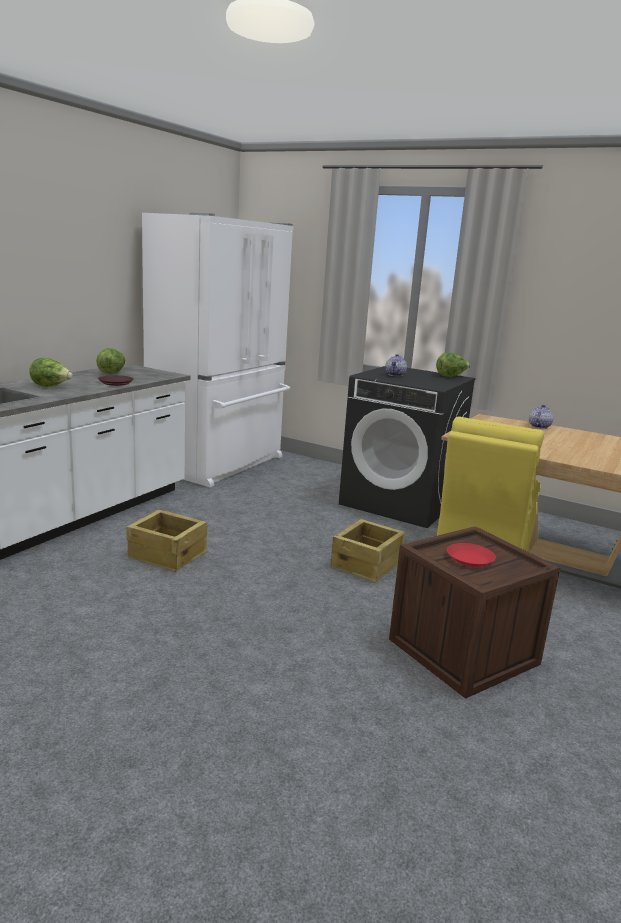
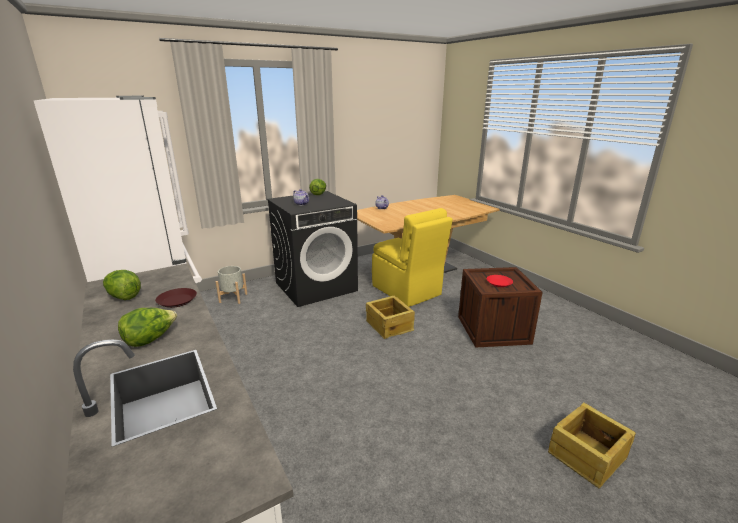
camera: 60 degrees left, 5 degrees up
crate [126,510,208,572] -> crate moved to [548,402,636,488]
none -> grey planter [216,266,247,304]

